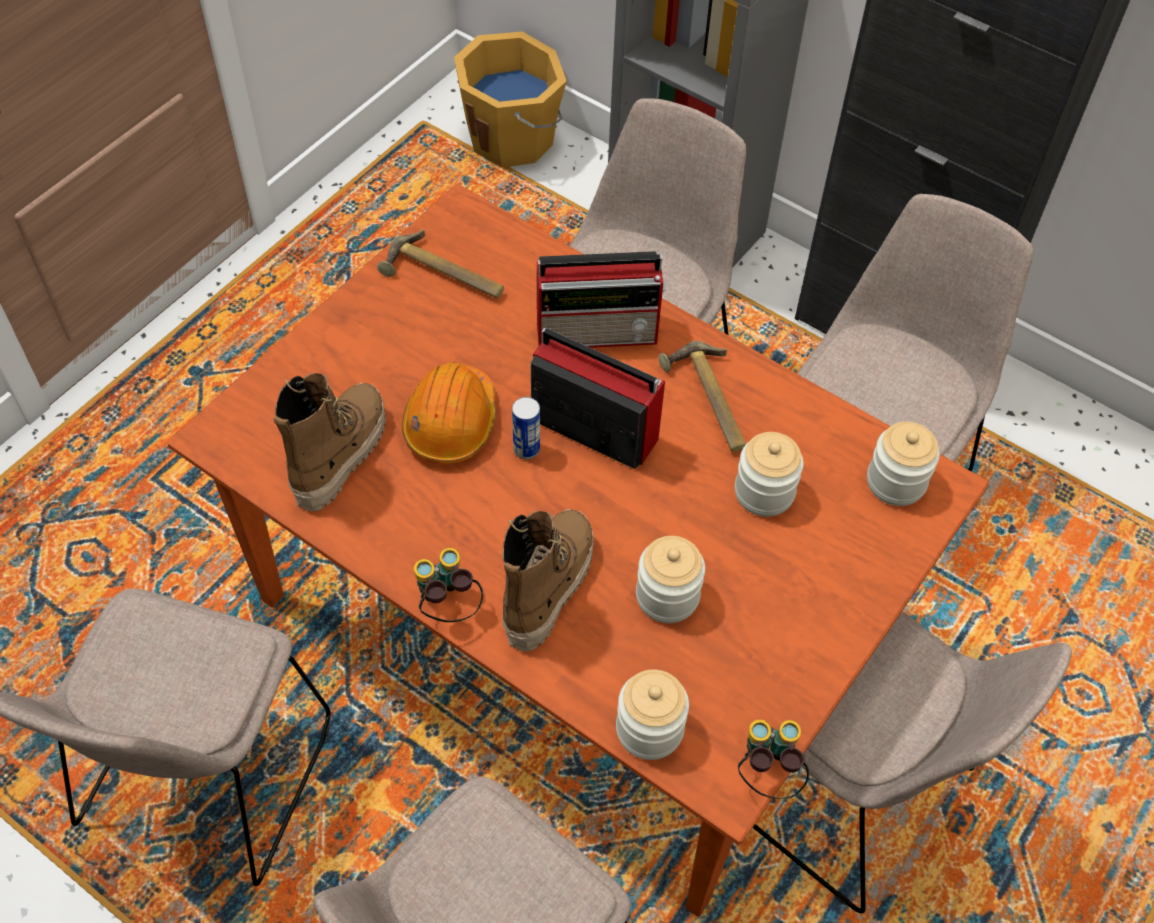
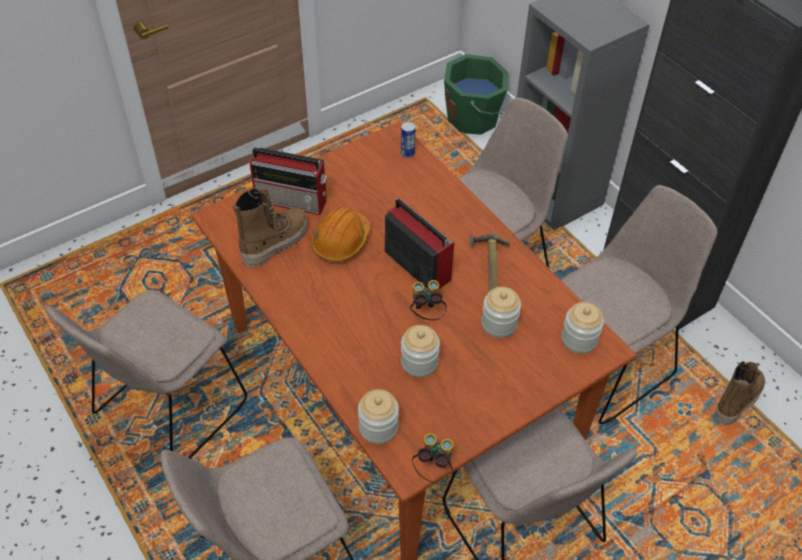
camera: 20 degrees right, 5 degrees down
hammer [377,229,504,298] -> none
binoculars [414,548,483,622] -> binoculars moved to [410,280,447,320]
orange bucket [454,31,567,167] -> green bucket [444,54,508,135]
boot [502,509,594,651] -> boot moved to [715,361,765,425]
can [512,397,540,459] -> can moved to [401,122,416,158]
radio [537,251,667,348] -> radio moved to [250,148,327,215]

